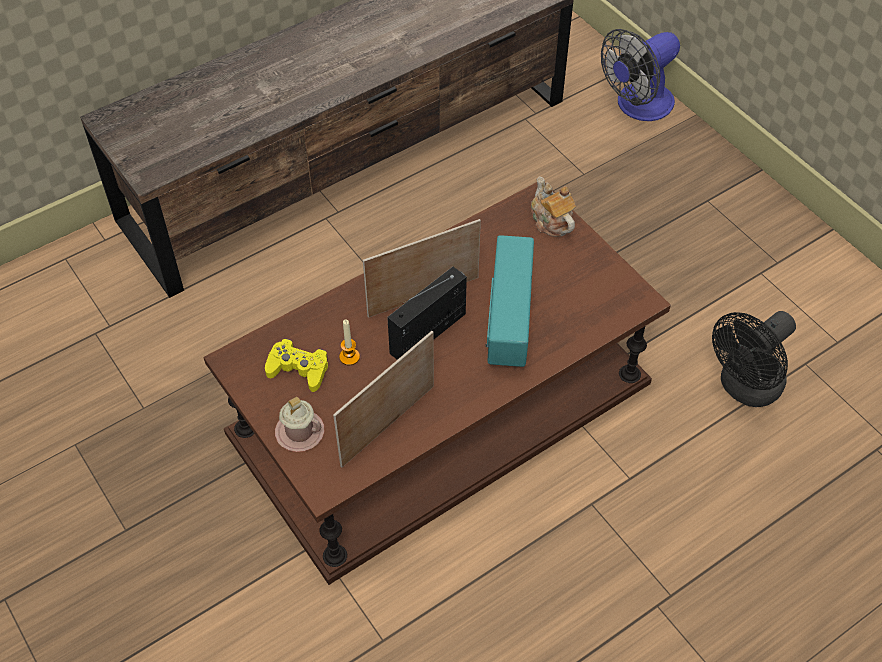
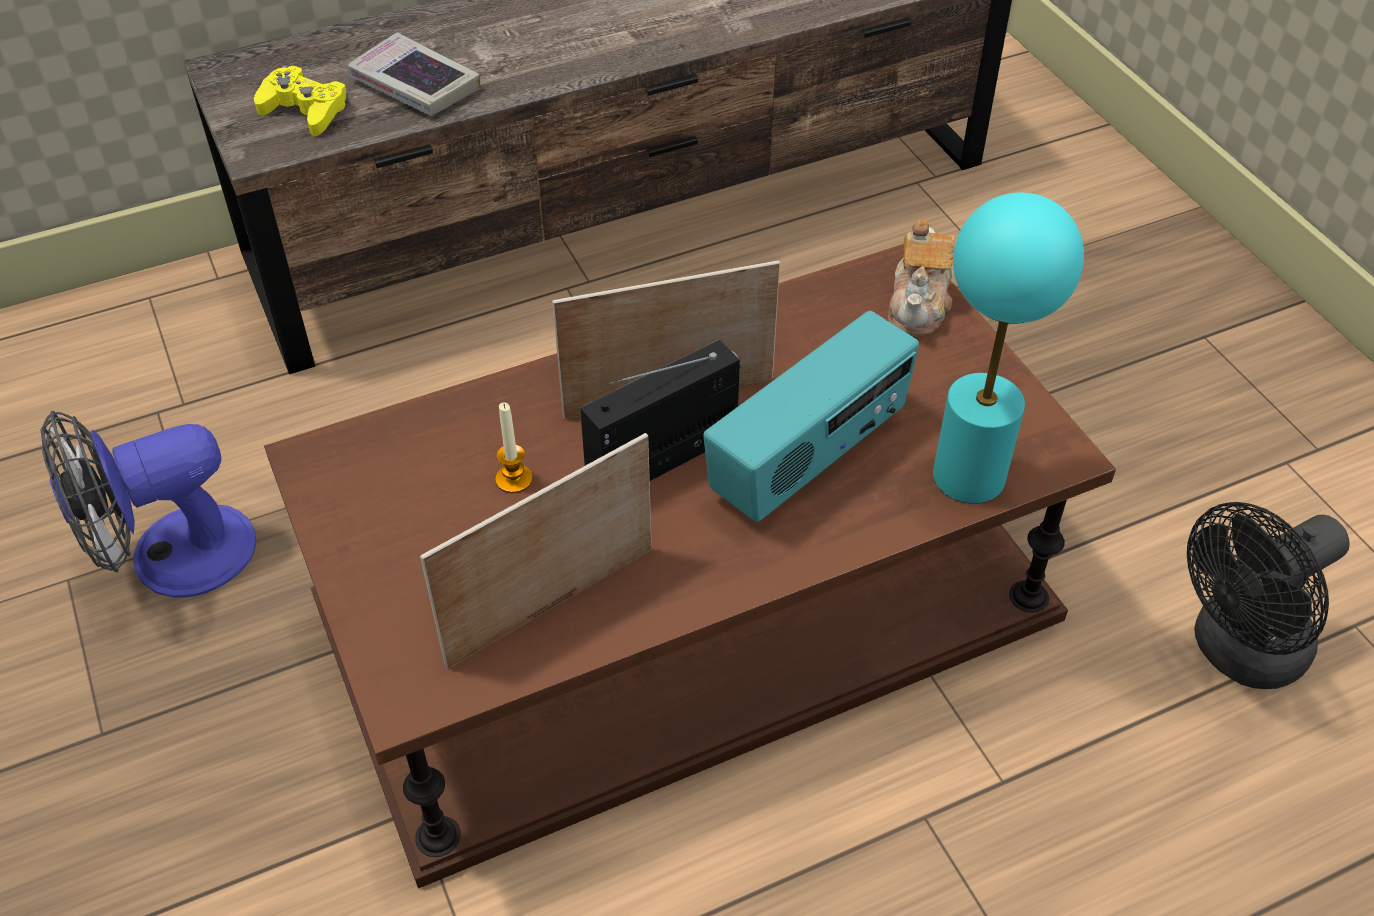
camera: 10 degrees right, 5 degrees down
yellow game controller [265,339,328,392] -> yellow game controller moved to [254,66,350,136]
pink mug [275,397,324,452] -> none
radio [485,235,534,367] -> radio turned 150 degrees counterclockwise [703,311,919,522]
teapot [531,177,576,237] -> teapot turned 150 degrees counterclockwise [888,220,955,336]
fan [601,29,680,121] -> fan moved to [40,411,256,598]
none -> book [348,32,480,116]
none -> turquoise table lamp [933,193,1084,504]

